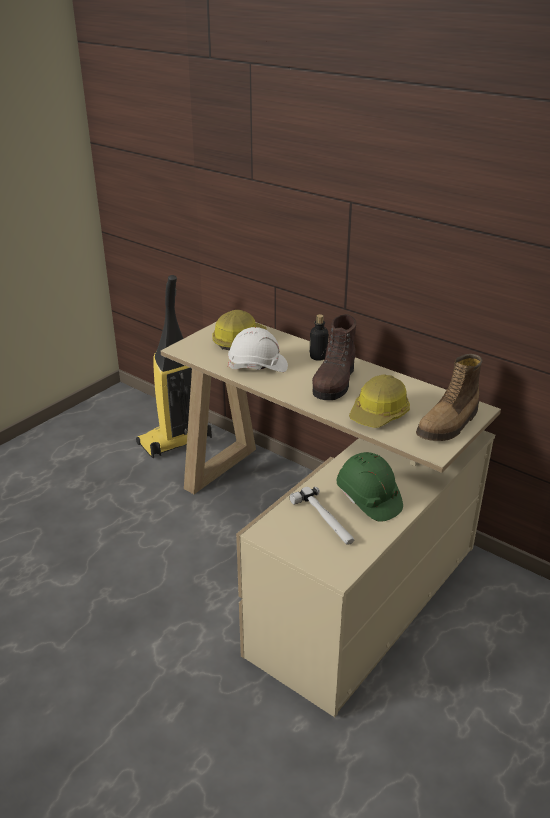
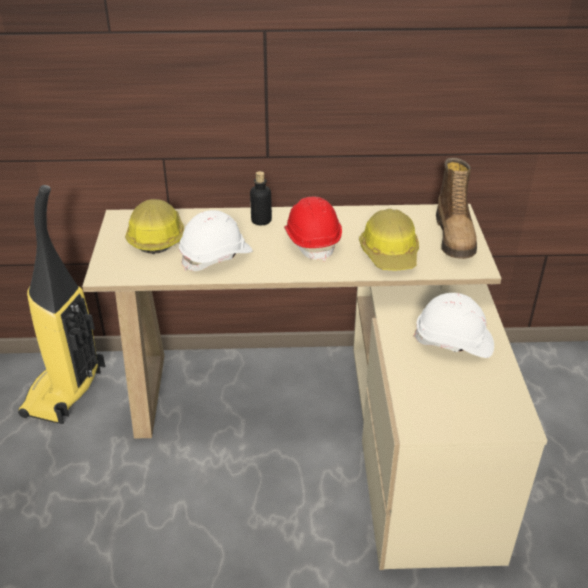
camera: 40 degrees left, 5 degrees up
hammer [290,487,354,545] -> none
brown boot [312,314,356,400] -> red hard hat [284,197,342,261]
green hard hat [337,452,403,522] -> white hard hat [413,293,494,358]

